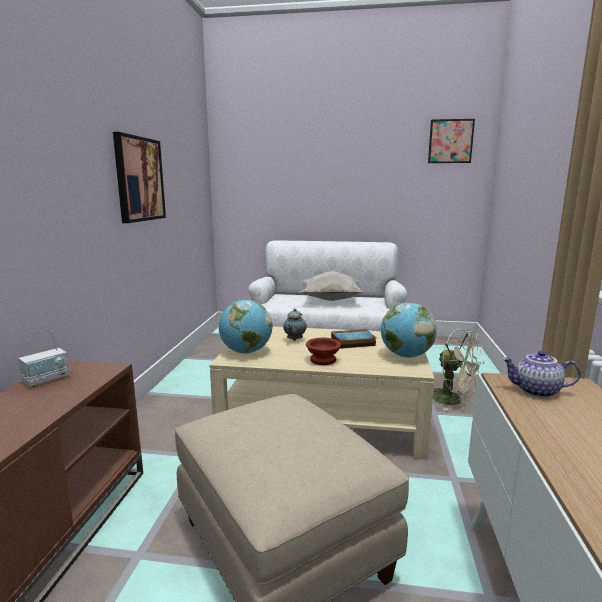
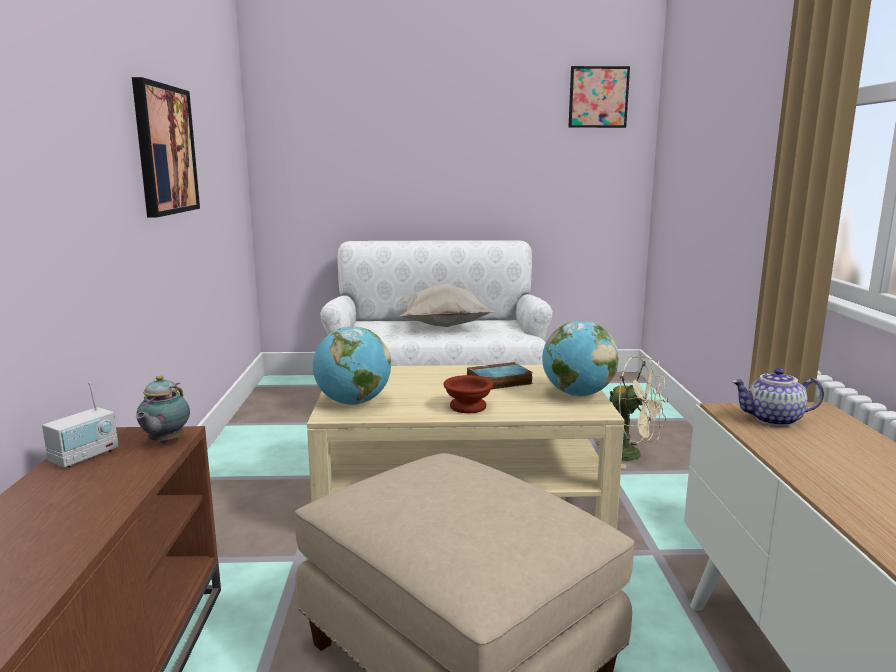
camera: 10 degrees left, 0 degrees up
teapot [283,308,307,341] -> teapot moved to [136,375,190,444]

